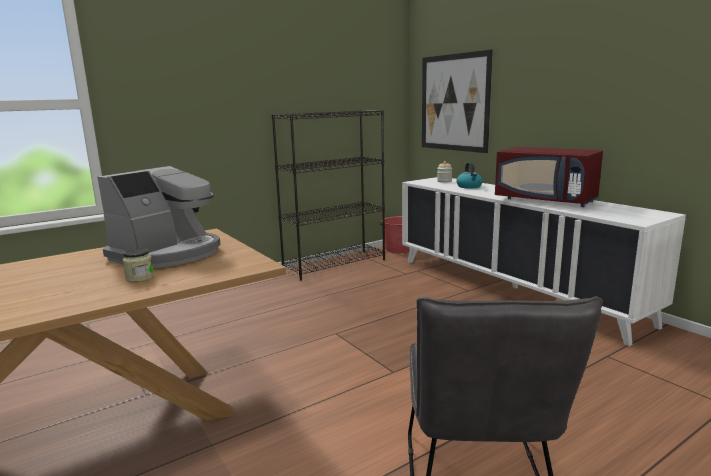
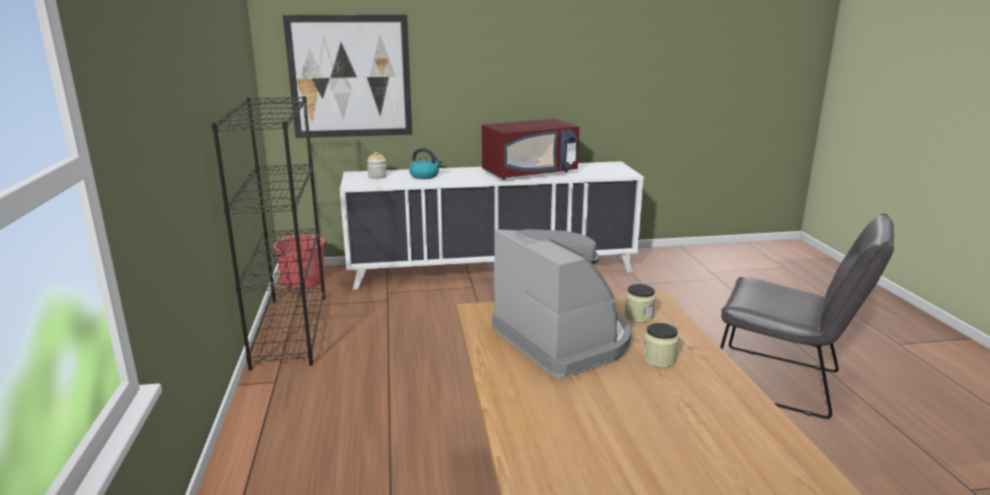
camera: 65 degrees left, 5 degrees up
none -> jar [625,284,655,323]

